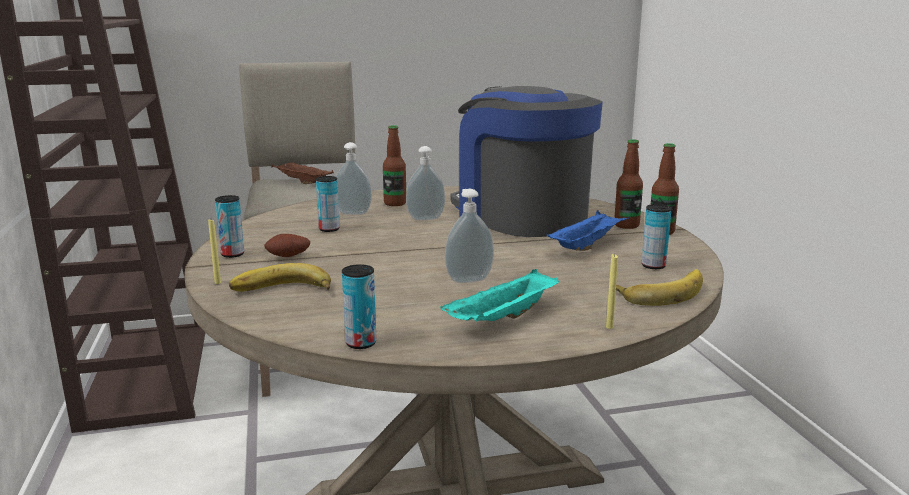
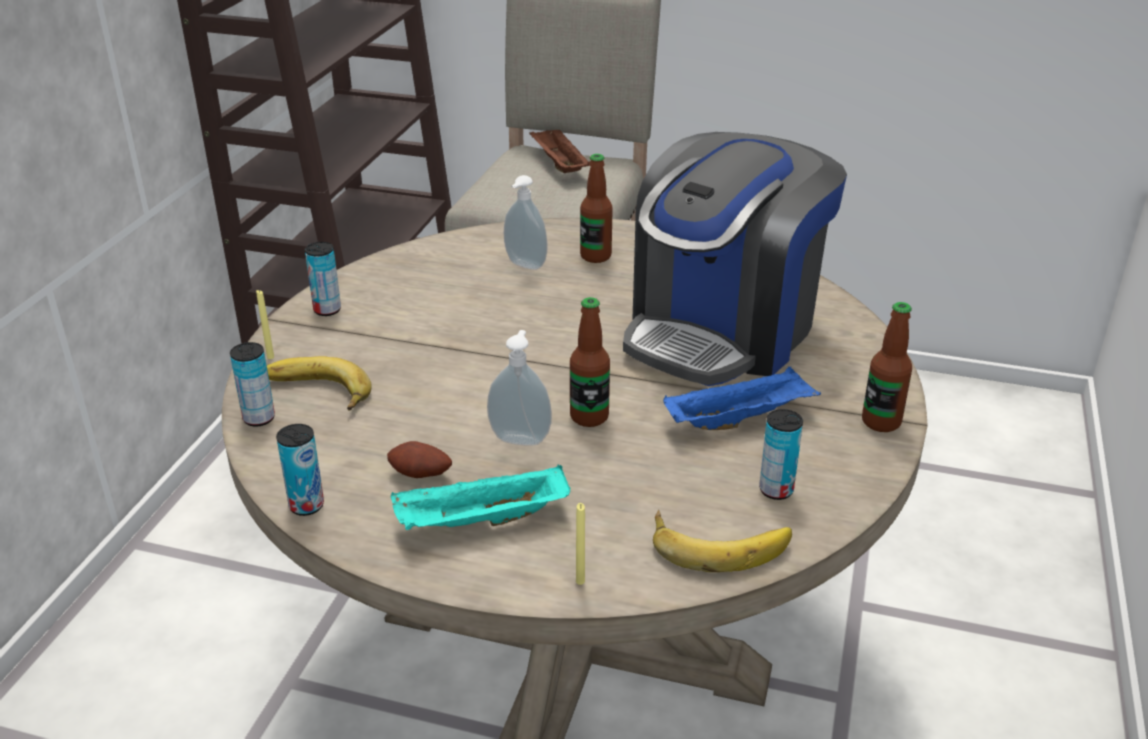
camera: 30 degrees right, 15 degrees up
potato [264,234,310,257] -> potato moved to [387,441,452,478]
can [316,176,340,232] -> can moved to [230,342,275,427]
soap dispenser [406,146,445,220] -> none
coffee machine [451,86,603,237] -> coffee machine turned 135 degrees counterclockwise [623,132,847,386]
bottle [614,139,643,229] -> bottle moved to [570,297,610,427]

